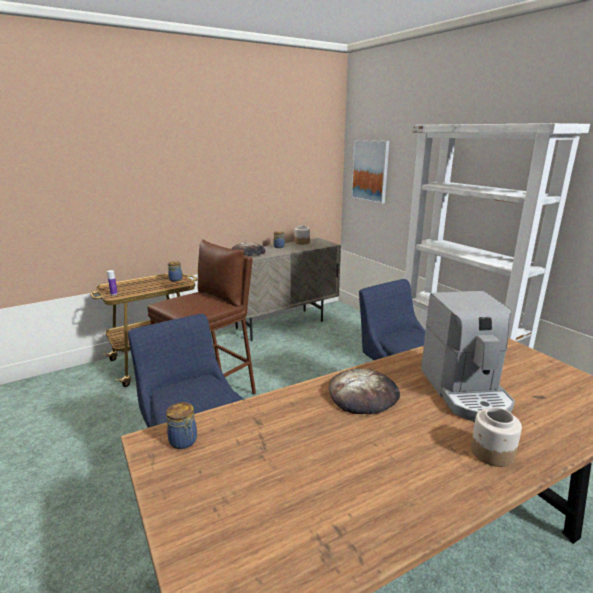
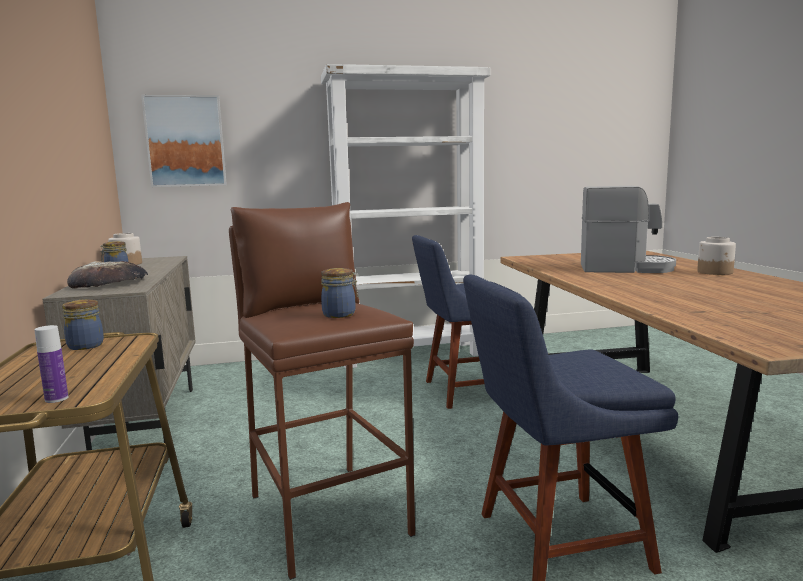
camera: 70 degrees left, 10 degrees down
jar [166,402,197,449] -> jar moved to [321,268,359,318]
bread [328,369,400,414] -> none

